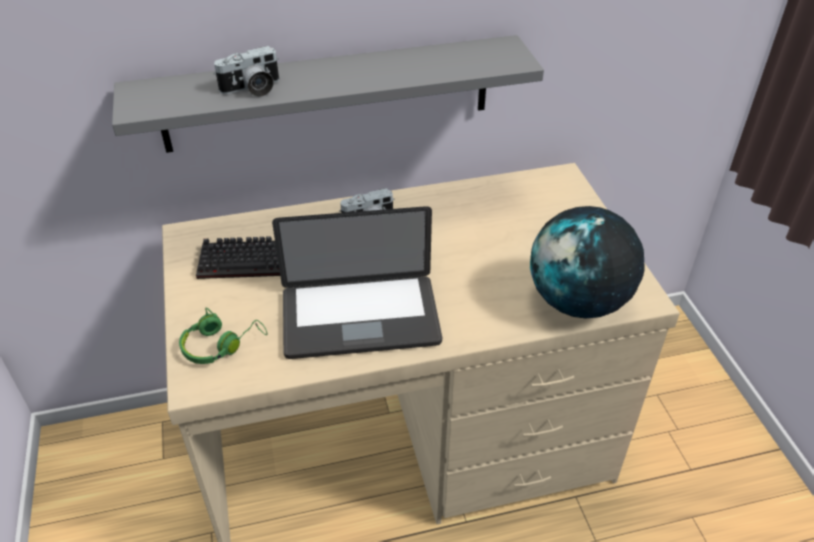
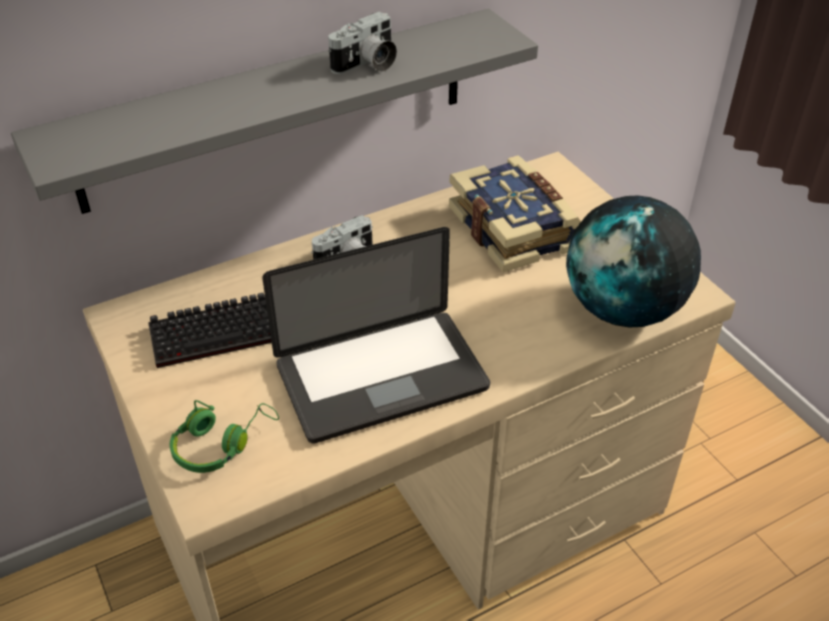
camera: 15 degrees left, 0 degrees up
camera [214,46,279,97] -> camera moved to [328,12,397,74]
none -> book [449,155,581,273]

